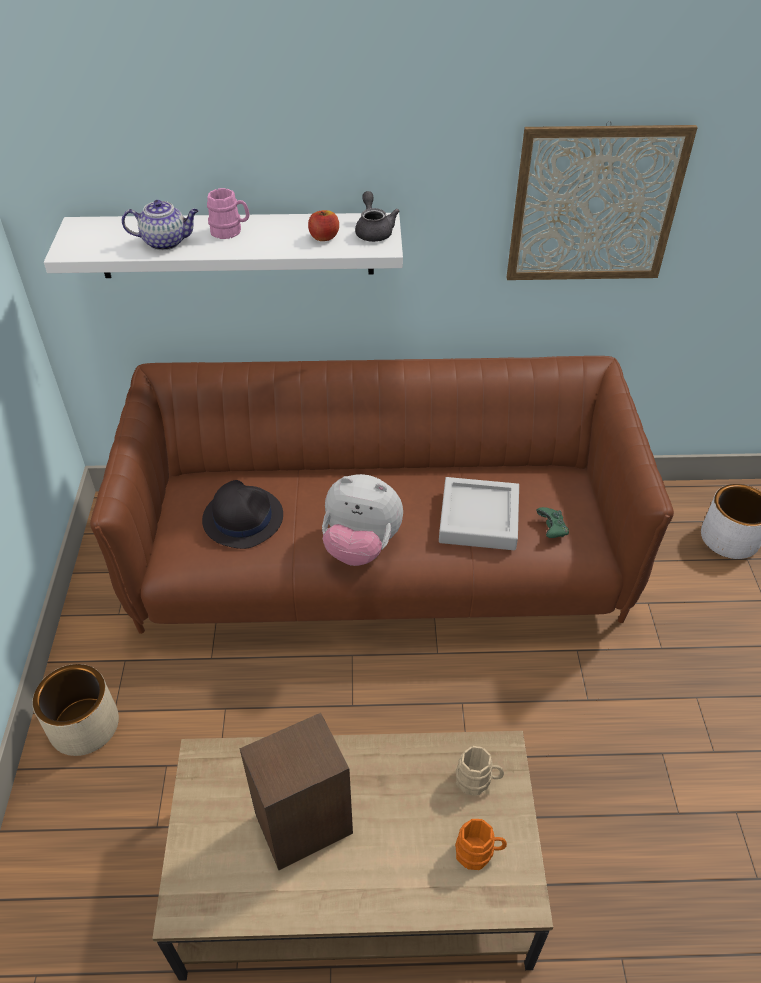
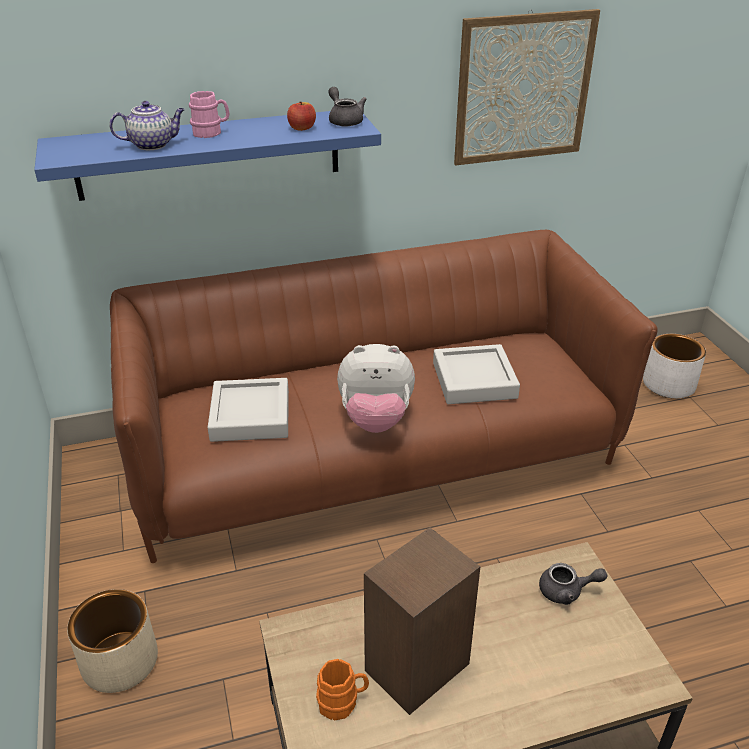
camera: 15 degrees left, 10 degrees down
white shelf [44,213,403,278] -> blue shelf [34,111,381,201]
black hat [202,480,283,549] -> grey tray [208,378,289,442]
orange mug [455,819,507,870] -> orange mug moved to [316,659,369,721]
beige mug [456,746,504,796] -> grey teapot [539,563,608,605]
green game controller [536,507,569,538] -> none

